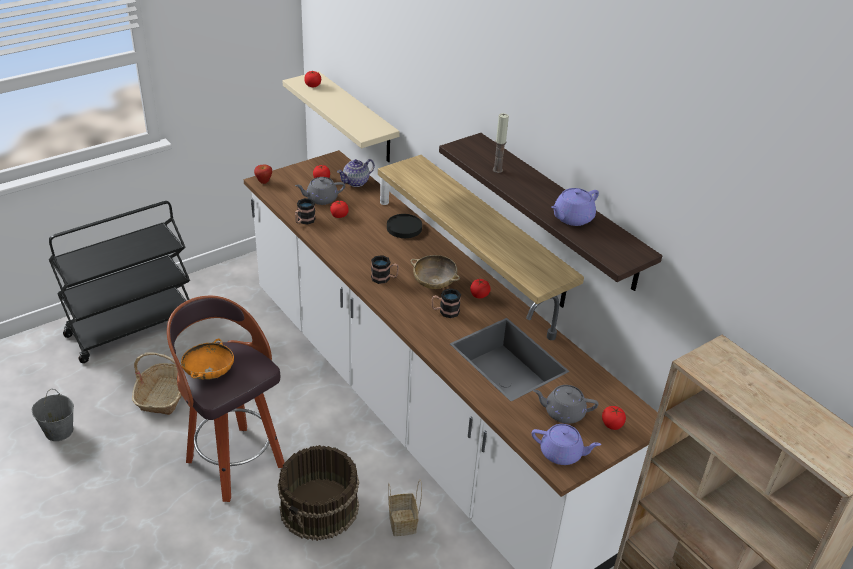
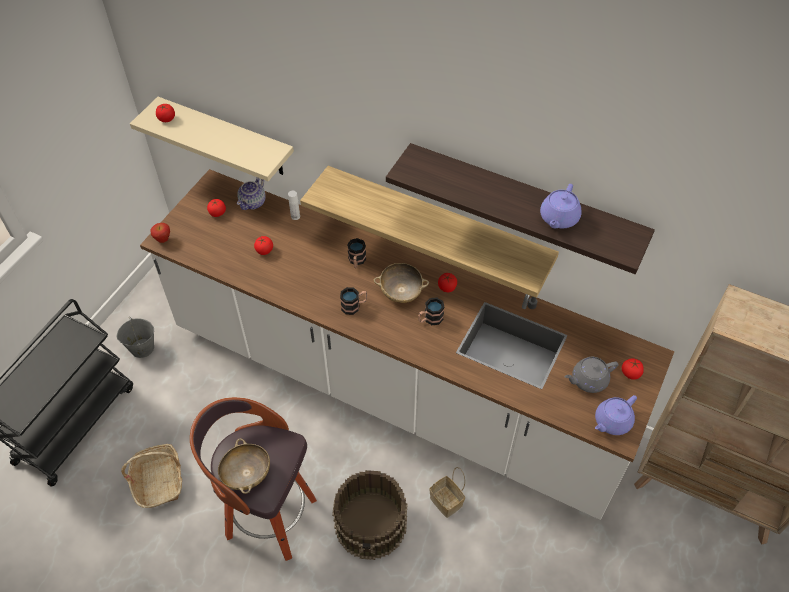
camera: 25 degrees left, 15 degrees up
grey bucket [32,389,74,441] -> grey bucket moved to [116,316,154,358]
orange bowl [181,339,234,380] -> beige bowl [218,438,270,494]
grey teapot [295,177,345,205] -> none
mug [295,198,316,224] -> mug moved to [347,238,366,268]
black plate [387,214,422,238] -> none
candle [493,113,509,173] -> none
purple teapot [532,424,601,465] -> purple teapot turned 150 degrees clockwise [595,395,637,435]

